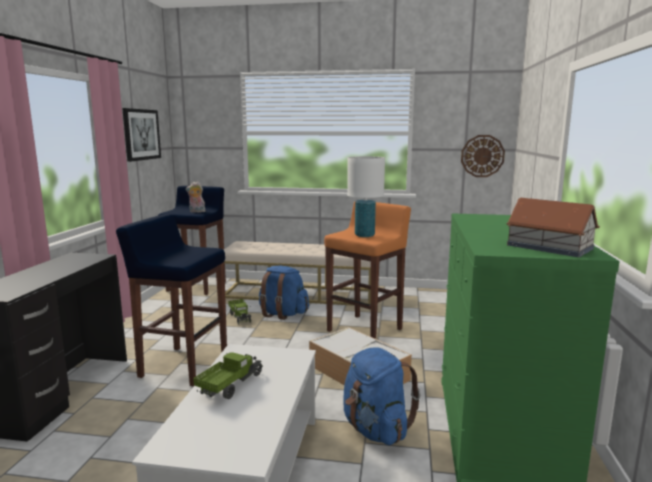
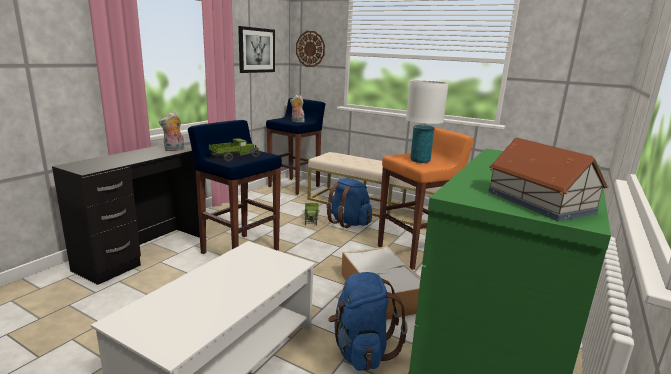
camera: 20 degrees right, 5 degrees up
toy truck [193,352,263,399] -> toy truck moved to [209,139,260,162]
wall clock [461,135,505,177] -> wall clock moved to [296,31,325,67]
none -> plush toy [159,112,184,151]

